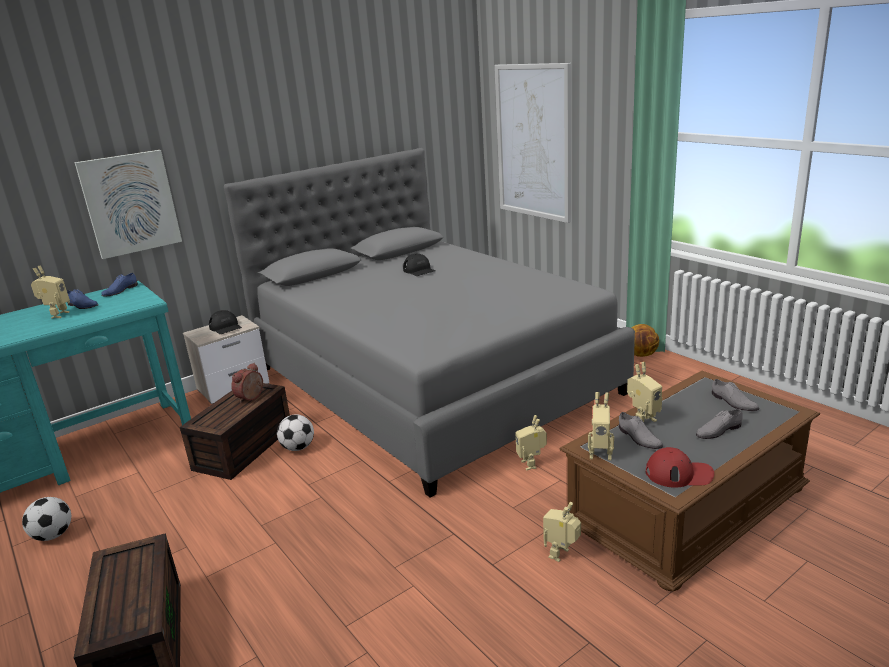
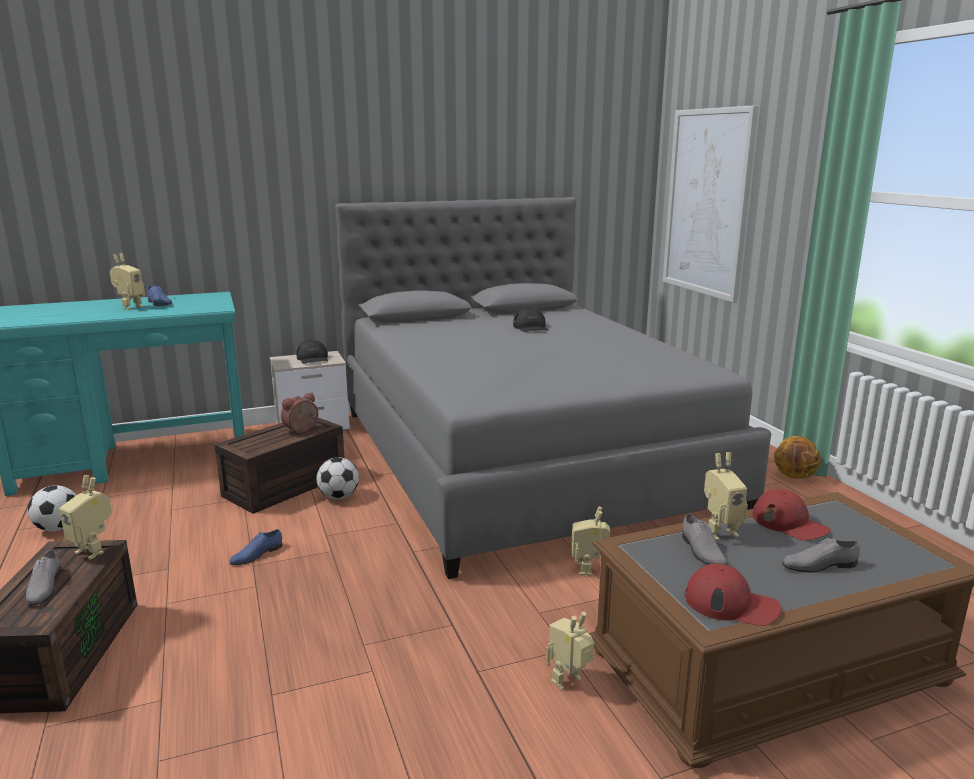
camera: 15 degrees right, 5 degrees down
picture [75,150,182,259] -> none
blue shoe [101,273,138,296] -> blue shoe moved to [230,529,283,565]
toy robot [588,392,614,460] -> toy robot moved to [59,475,112,560]
grey shoe [712,379,759,411] -> grey shoe moved to [26,550,62,605]
none -> red cap [752,489,831,541]

